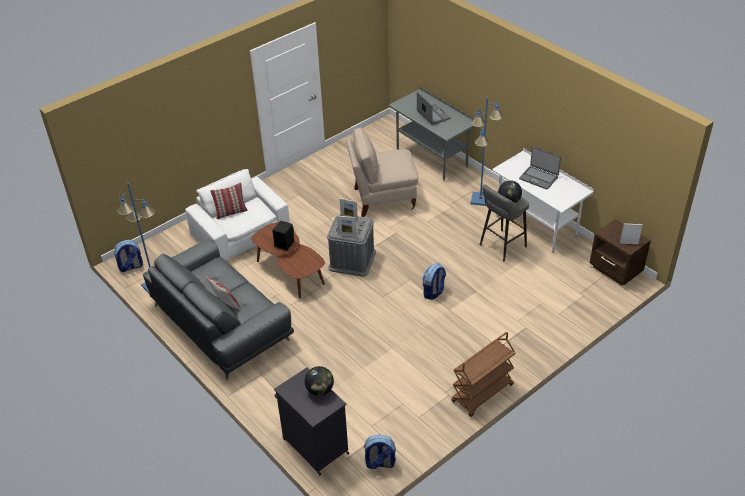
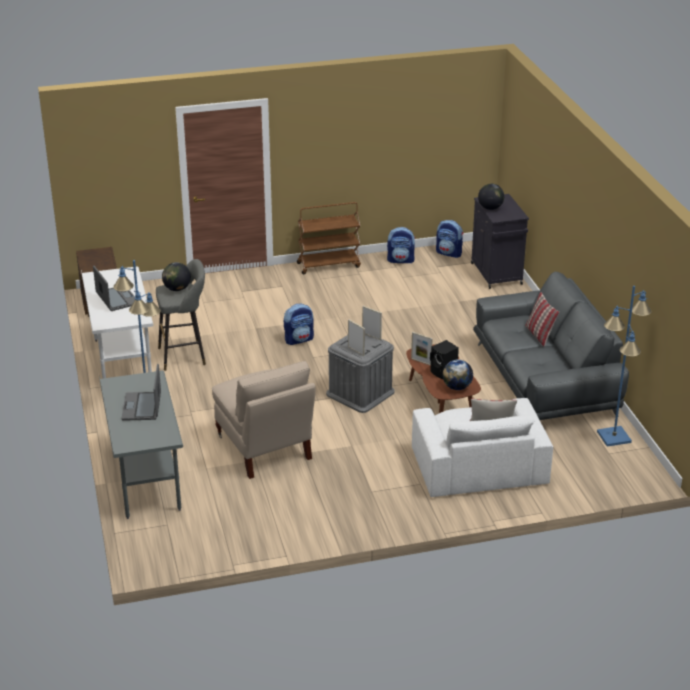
camera: 155 degrees left, 10 degrees down
backpack [114,240,143,272] -> backpack moved to [387,227,416,264]
beige chair [346,127,418,217] -> beige chair turned 45 degrees clockwise [212,361,316,479]
picture frame [620,223,643,244] -> picture frame moved to [411,332,433,366]
none -> globe [442,360,473,390]

